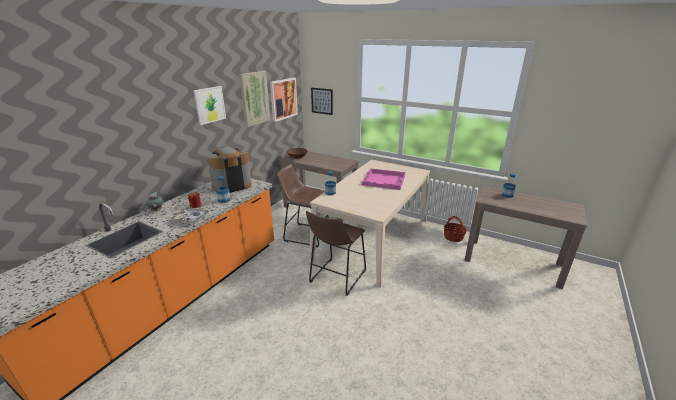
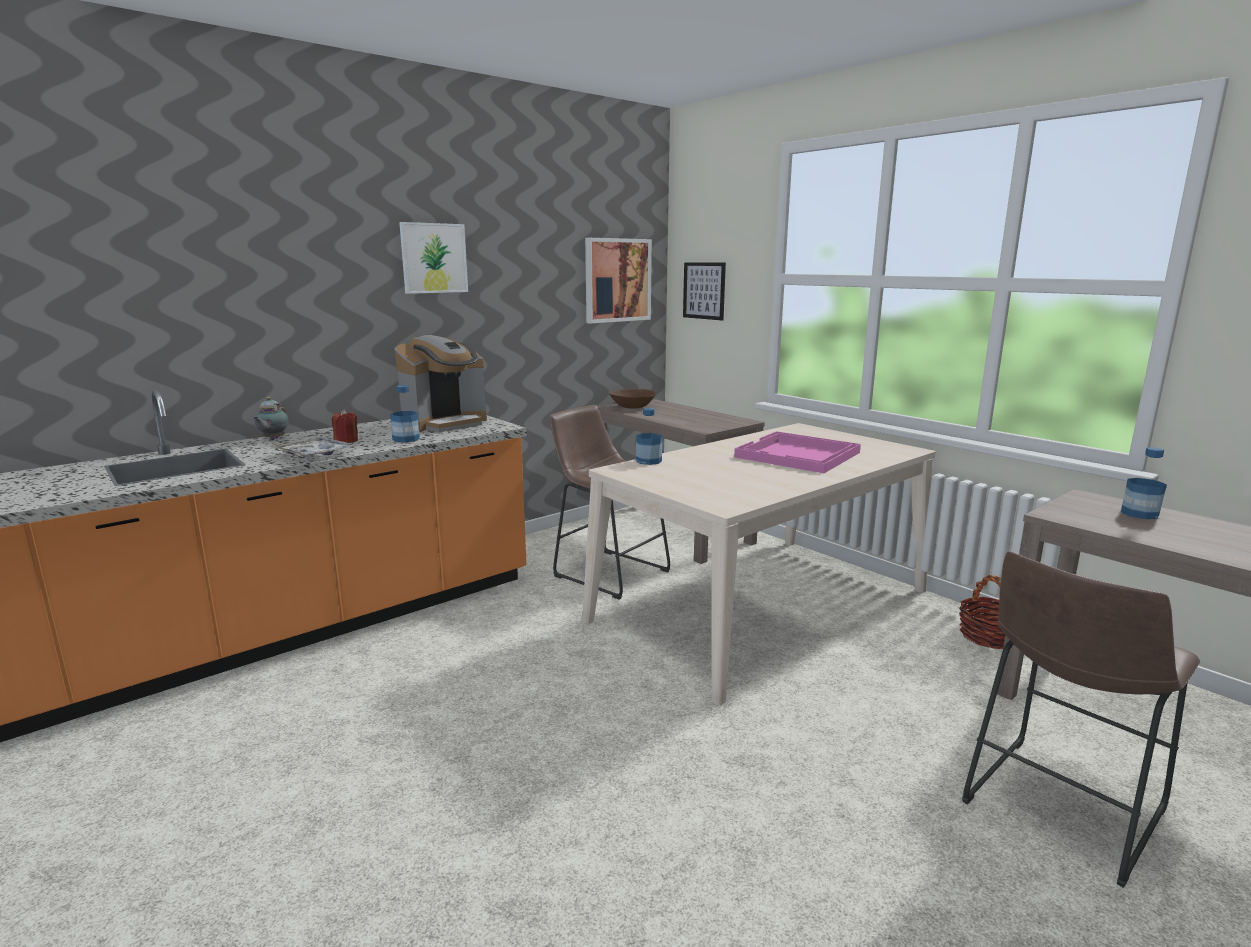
camera: 20 degrees right, 10 degrees down
coffee machine [207,146,252,193] -> coffee machine turned 150 degrees clockwise [395,335,487,432]
picture [239,71,270,127] -> none
brown stool [306,211,366,296] -> brown stool moved to [962,551,1200,888]

